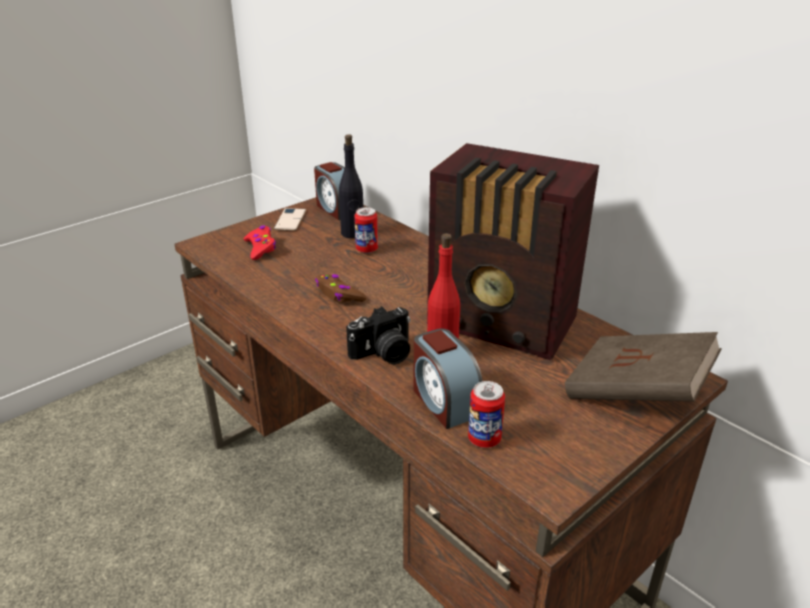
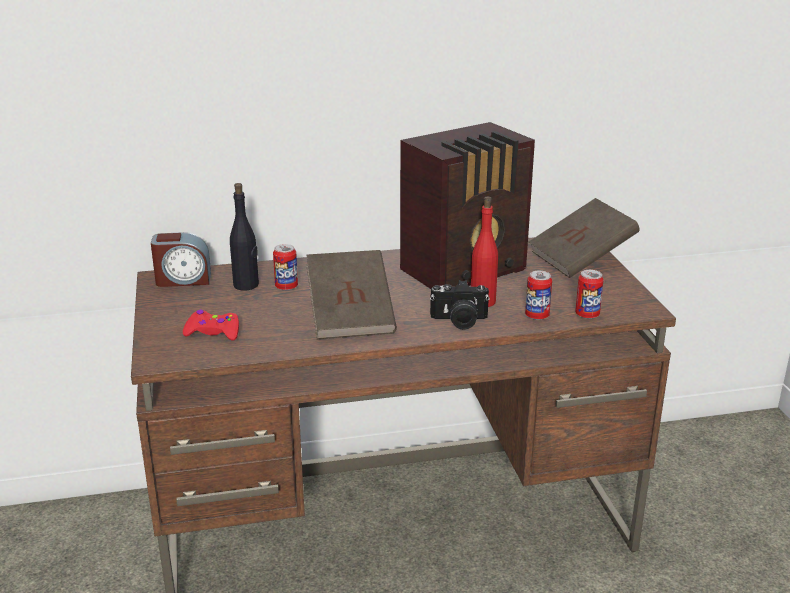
camera: 60 degrees left, 5 degrees down
phone [274,208,306,231] -> none
brown game controller [315,274,367,302] -> brown book [306,250,397,339]
camera [346,306,411,364] -> camera turned 90 degrees clockwise [430,280,490,330]
alarm clock [413,329,482,429] -> can [525,271,552,320]

